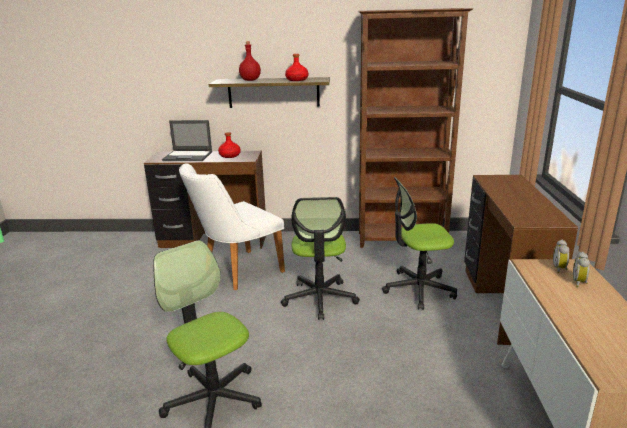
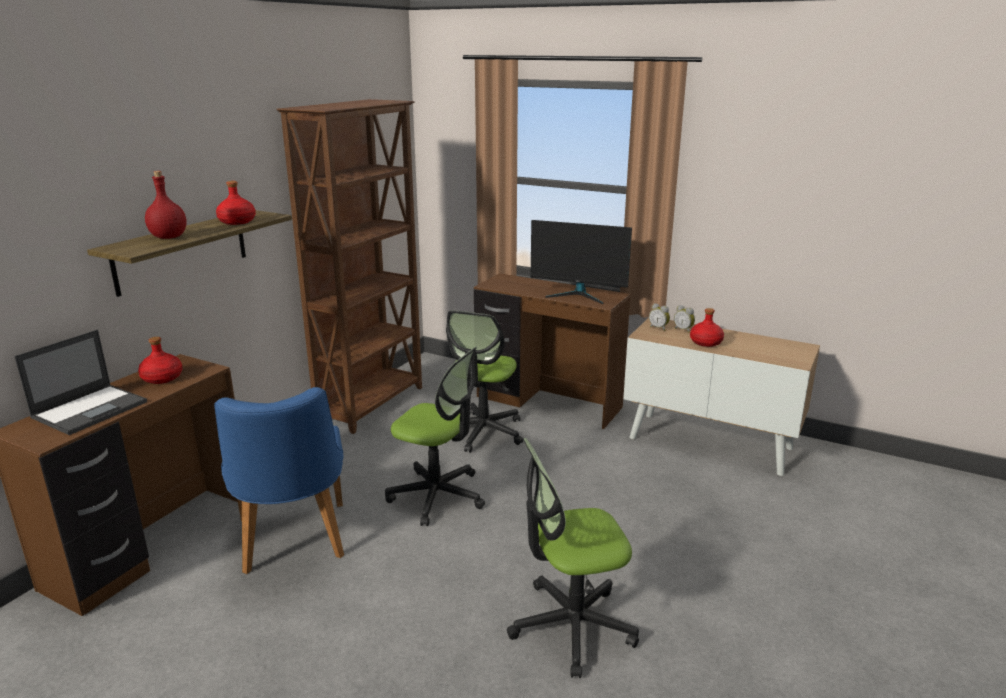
camera: 65 degrees left, 0 degrees up
white chair [179,163,285,290] -> blue chair [214,387,344,574]
none -> monitor [530,220,632,304]
none -> red bottle [690,308,724,347]

